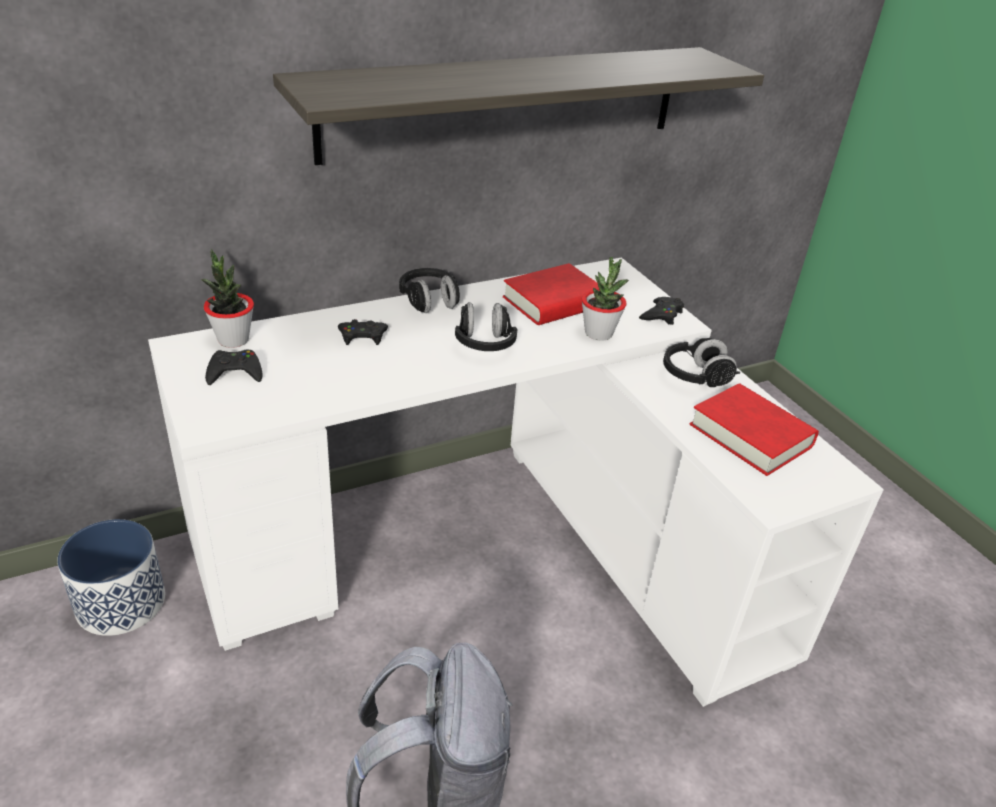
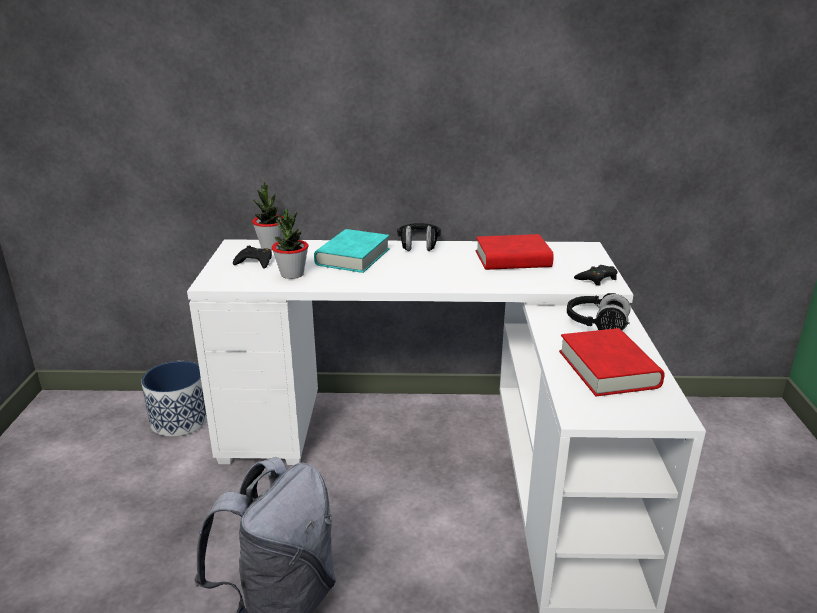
camera: 30 degrees right, 10 degrees down
shelf [273,47,764,165] -> none
black game controller [338,319,388,345] -> turquoise book [314,229,390,273]
black headphones [455,302,517,351] -> none
potted plant [581,257,629,341] -> potted plant moved to [272,209,308,279]

